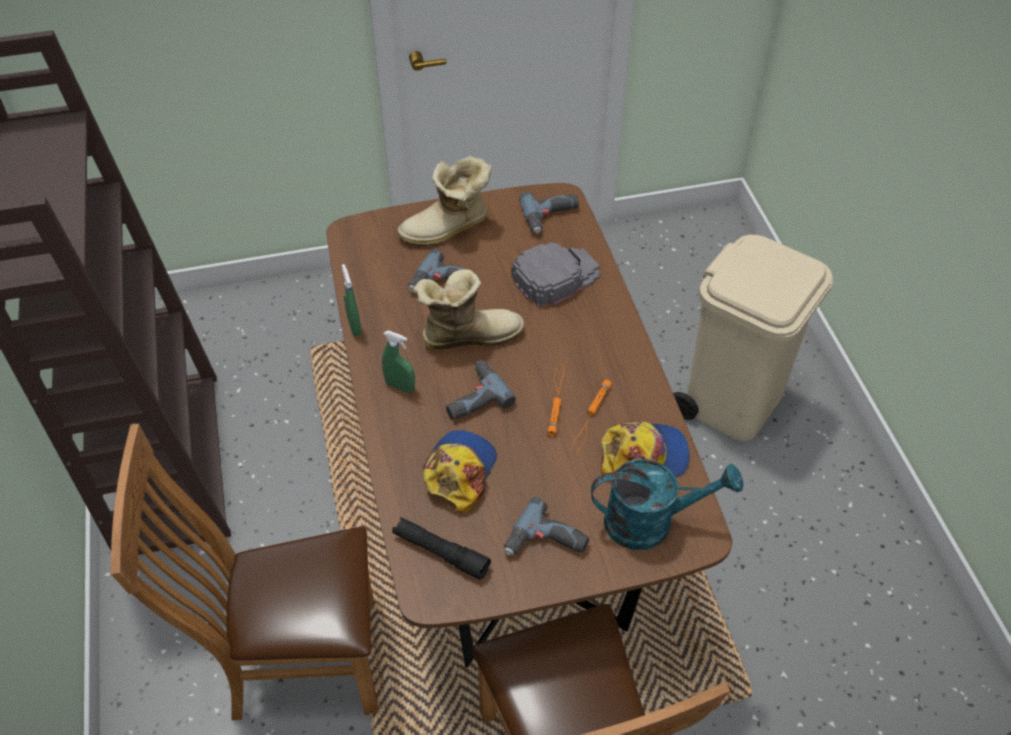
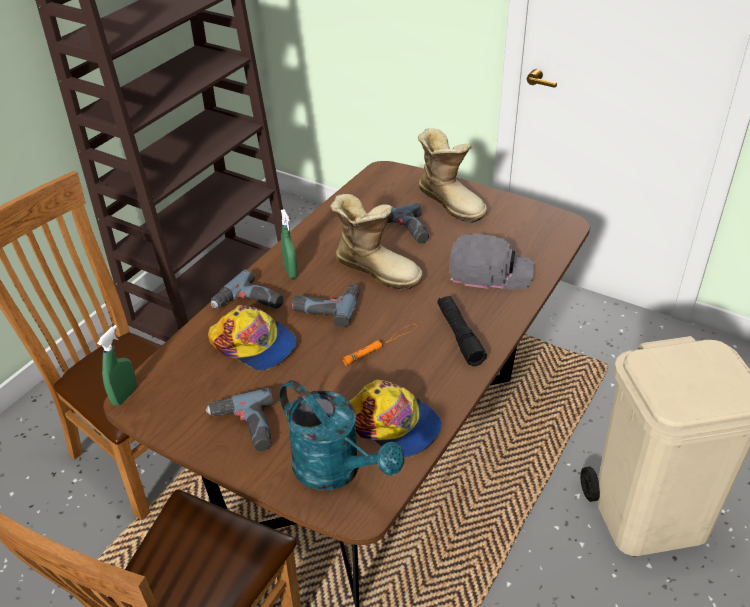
camera: 45 degrees right, 10 degrees down
green spray bottle [342,264,362,336] -> green spray bottle moved to [97,325,137,406]
black flashlight [392,517,491,580] -> black flashlight moved to [437,296,487,366]
boot [397,156,492,246] -> boot turned 150 degrees counterclockwise [418,128,488,223]
cap [423,430,497,514] -> cap turned 60 degrees clockwise [208,305,297,371]
power drill [519,192,579,233] -> power drill moved to [211,269,284,309]
orange flashlight [571,379,612,452] -> none

